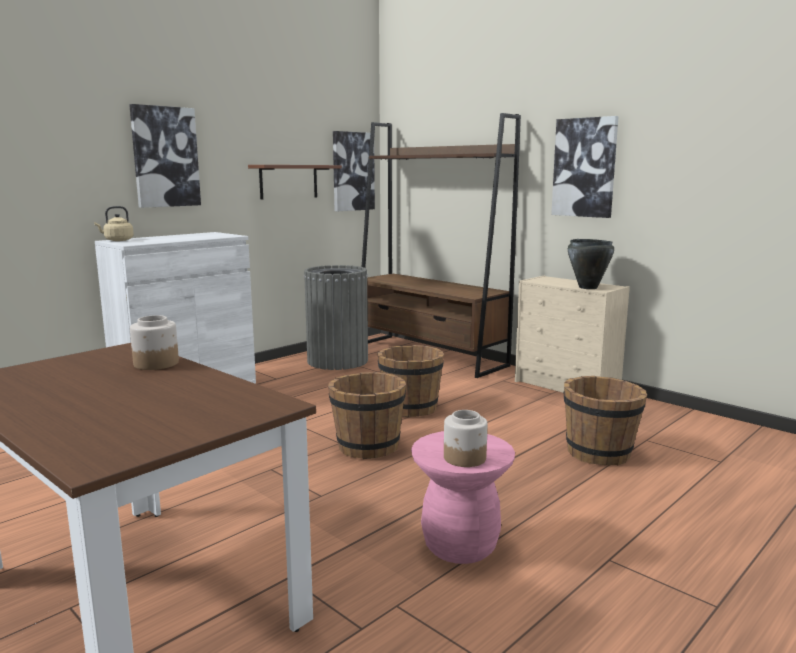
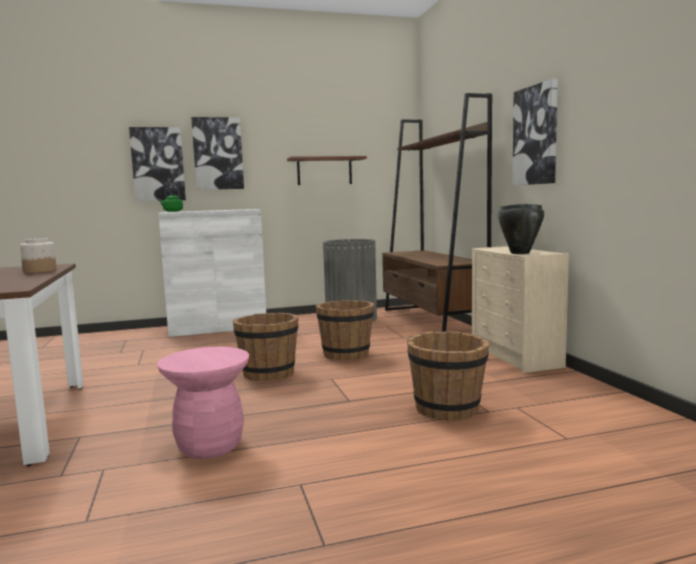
camera: 30 degrees right, 5 degrees down
beige kettle [94,206,134,241] -> green kettle [158,187,183,212]
picture [333,131,375,211] -> picture moved to [129,127,186,202]
jar [444,410,487,467] -> none

